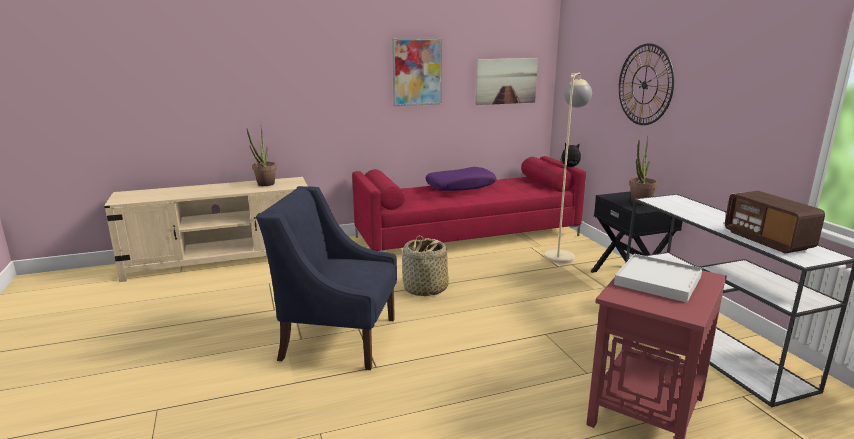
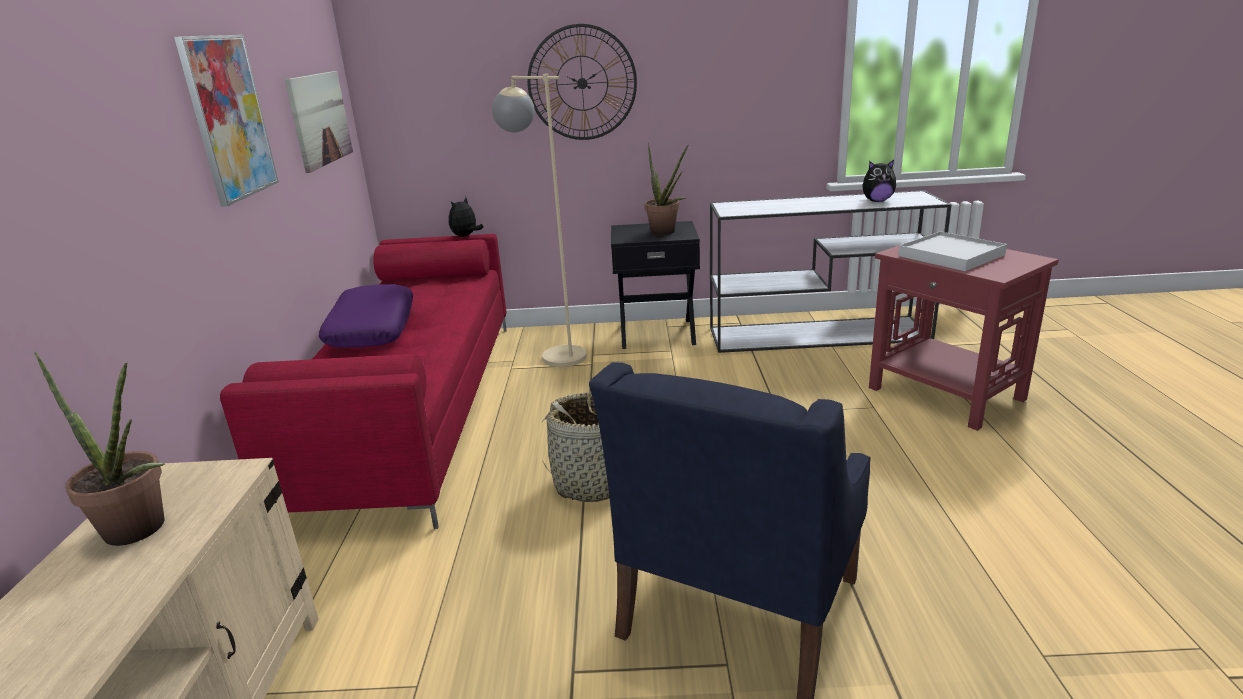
camera: 70 degrees left, 5 degrees up
radio [725,191,825,253] -> plush toy [862,160,896,202]

